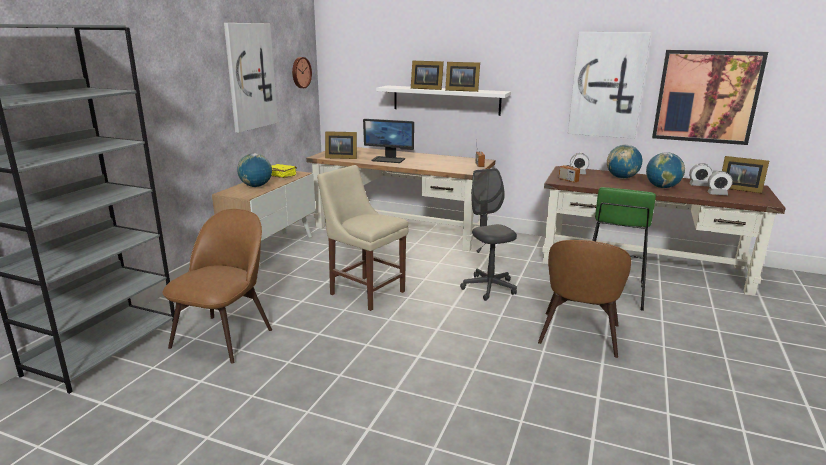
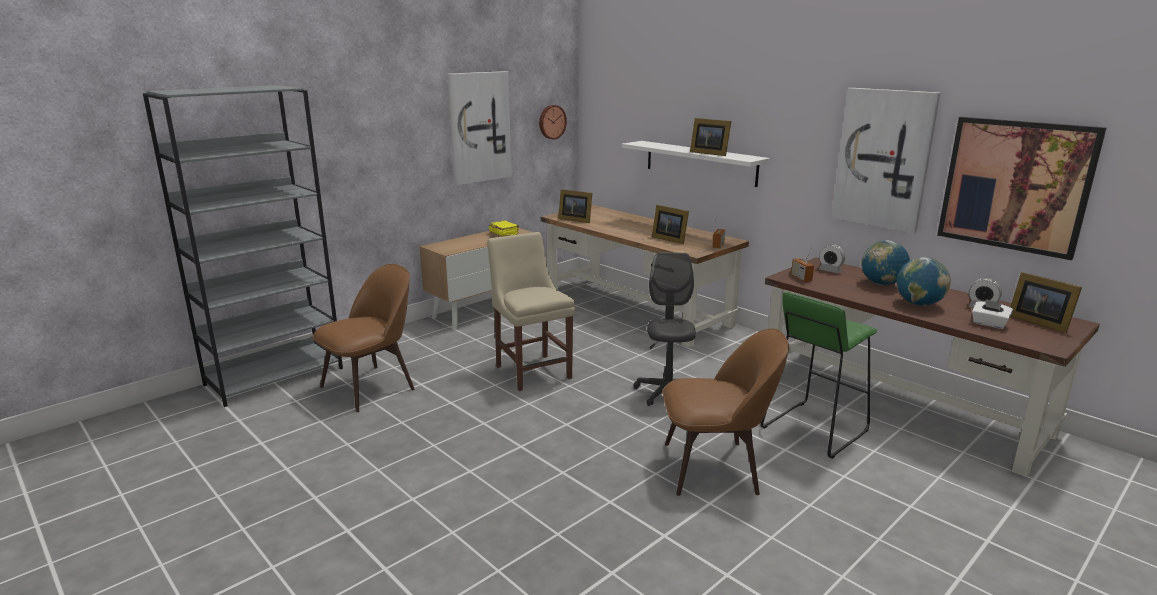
camera: 25 degrees right, 0 degrees up
globe [237,153,272,187] -> none
monitor [363,119,414,163] -> none
picture frame [411,61,444,90] -> picture frame moved to [652,205,689,244]
brown chair [538,240,631,358] -> brown chair turned 135 degrees counterclockwise [662,328,789,496]
alarm clock [707,171,733,195] -> white tissue box [972,299,1013,329]

